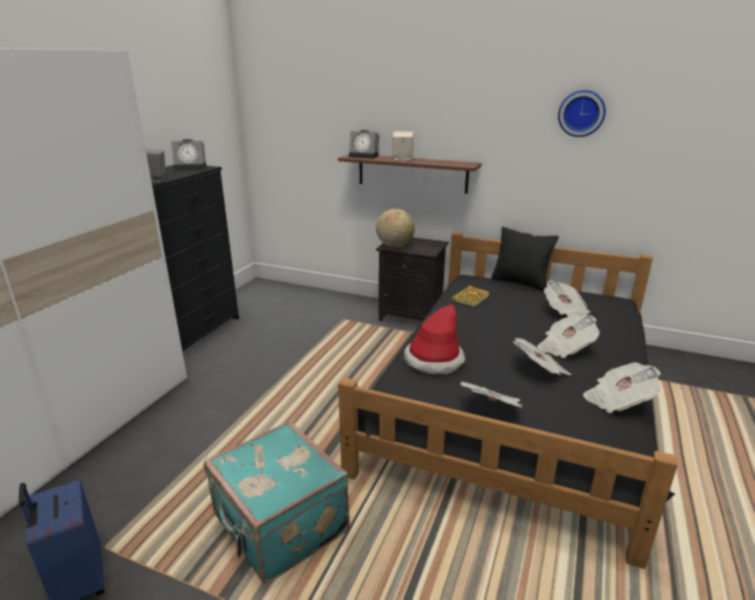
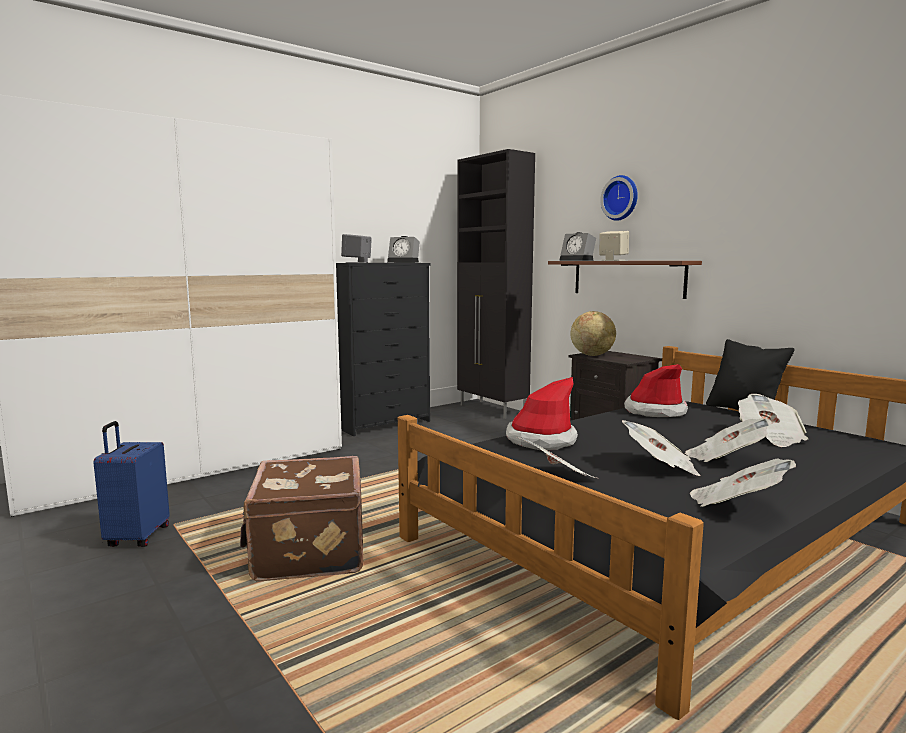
camera: 30 degrees right, 15 degrees down
turquoise suitcase [204,420,350,584] -> brown suitcase [240,456,363,581]
book [451,285,490,306] -> hat [624,364,688,417]
wall clock [558,90,606,137] -> wall clock moved to [600,175,638,221]
none -> black cabinet [457,149,535,419]

